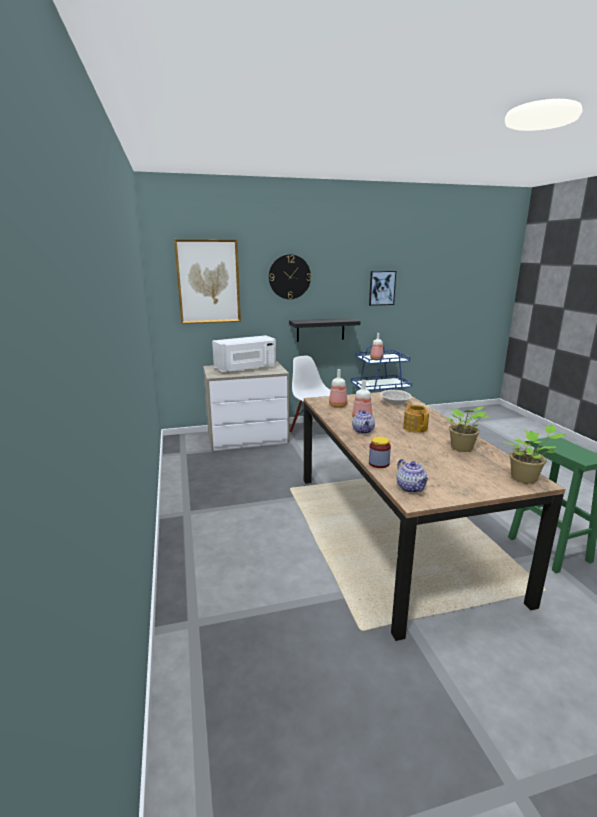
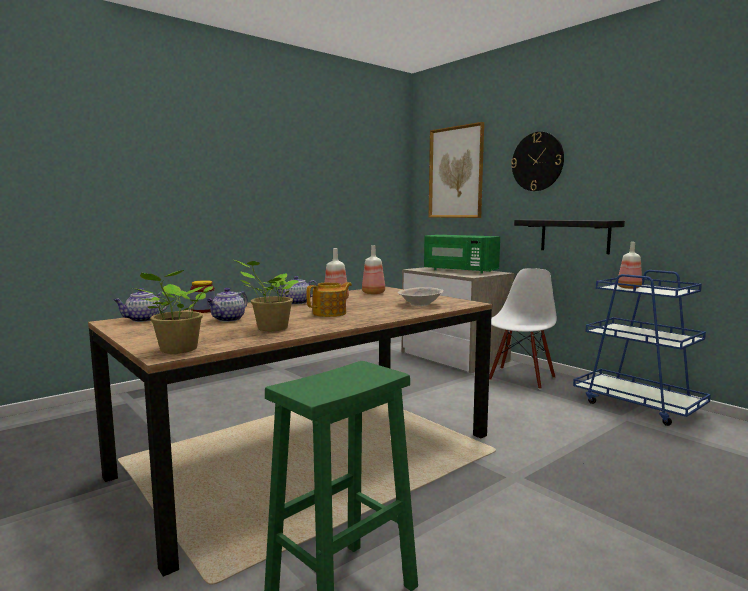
camera: 65 degrees right, 10 degrees down
white microwave [212,335,276,373] -> green microwave [424,235,500,274]
picture [369,271,396,306] -> none
none -> teapot [206,288,248,322]

